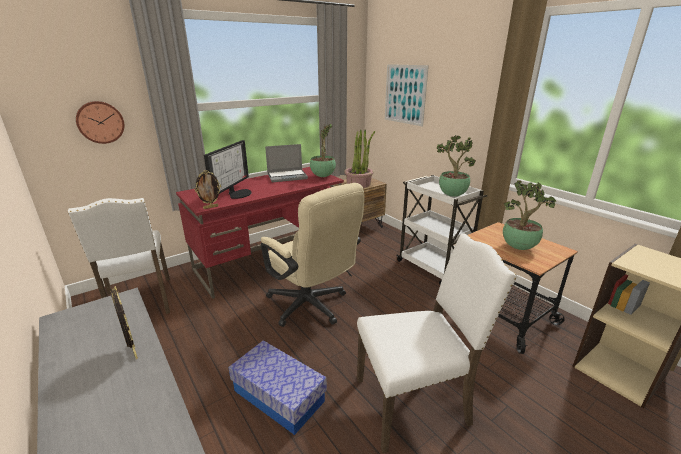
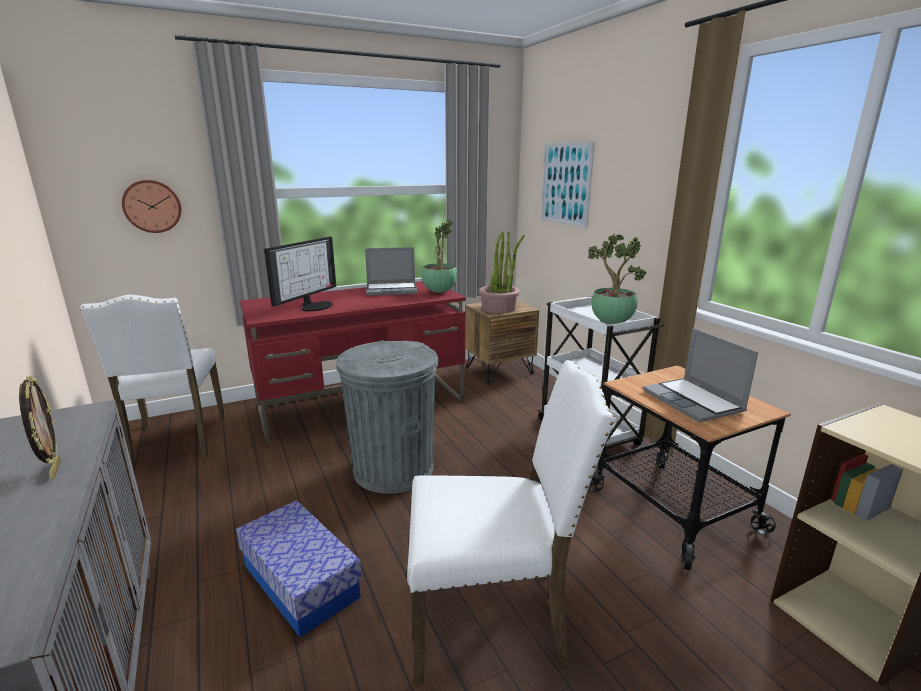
camera: 10 degrees right, 5 degrees down
picture frame [195,170,221,209] -> none
beige office chair [261,183,365,327] -> grey trash can [336,340,439,493]
potted plant [503,180,557,250] -> laptop [643,328,758,422]

